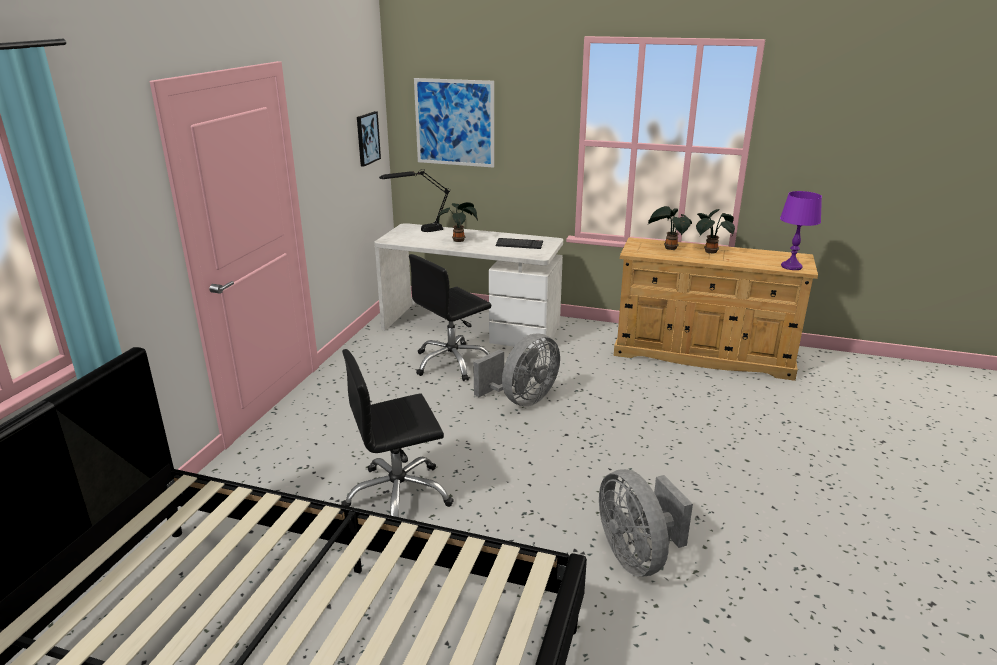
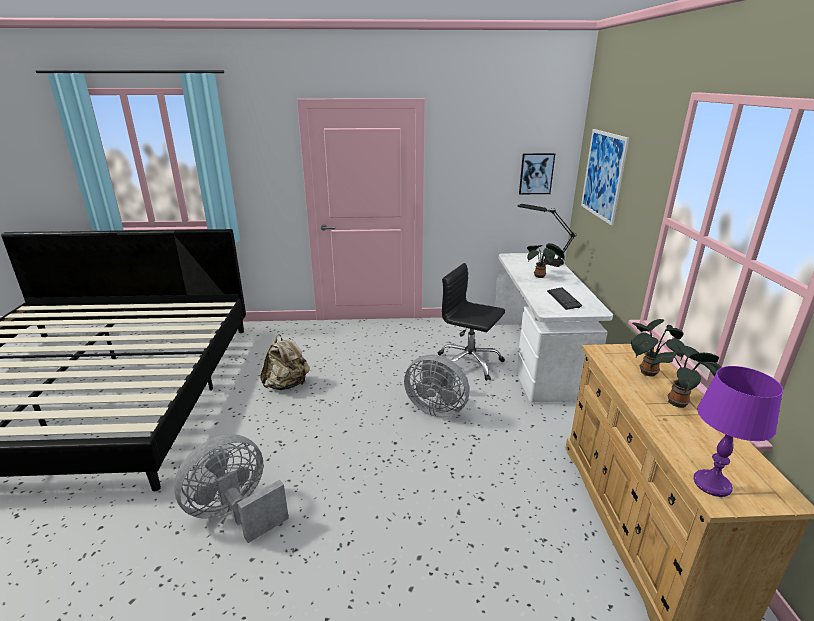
camera: 70 degrees right, 0 degrees up
black office chair [341,349,454,517] -> beige backpack [260,334,310,390]

